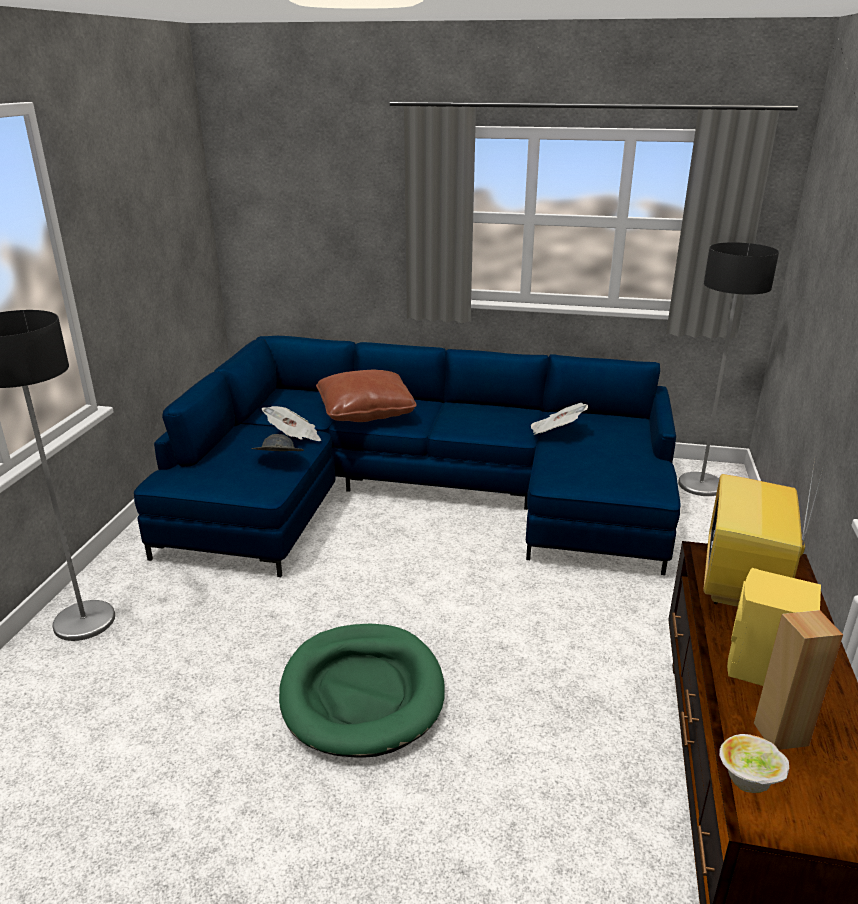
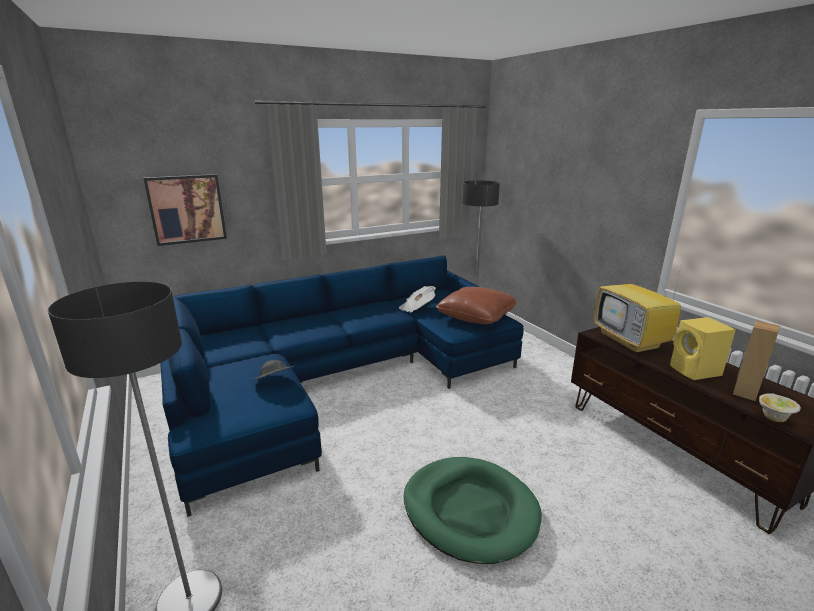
camera: 40 degrees left, 5 degrees down
newspaper [262,406,321,441] -> none
brown pillow [316,370,417,422] -> brown pillow moved to [436,287,517,324]
none -> picture [143,174,227,246]

